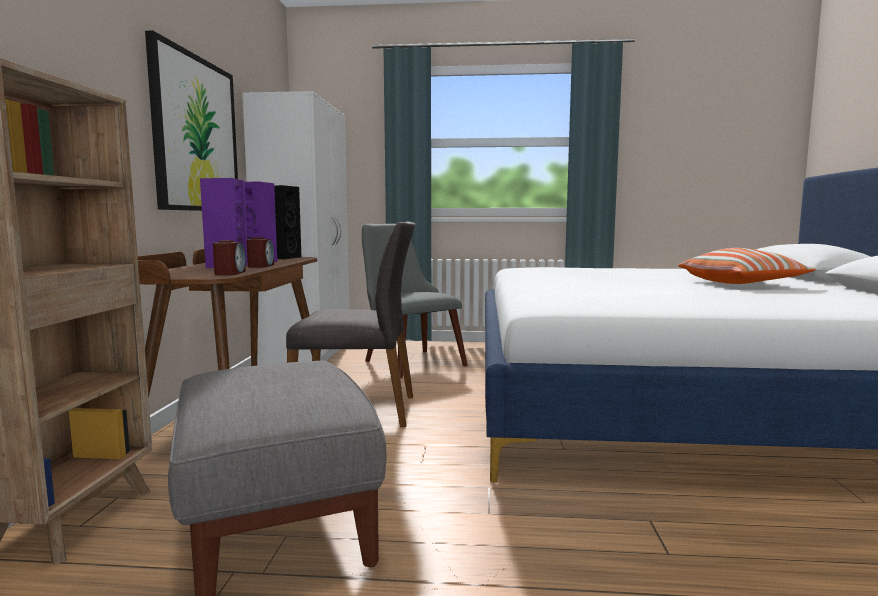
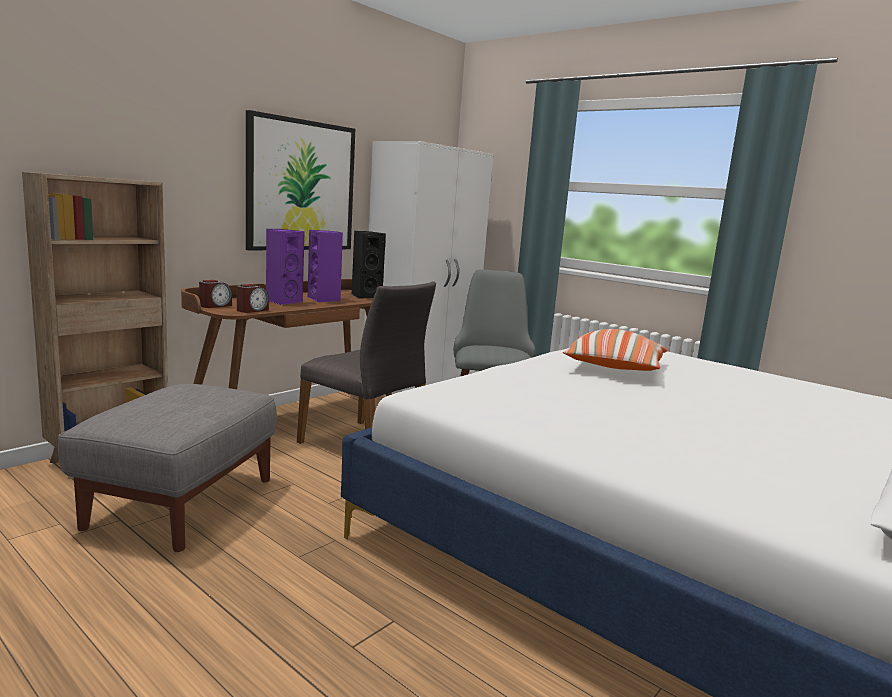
camera: 35 degrees right, 5 degrees up
alarm clock [247,237,274,268] -> alarm clock moved to [199,280,232,308]
pillow [678,248,816,284] -> pillow moved to [563,329,667,371]

